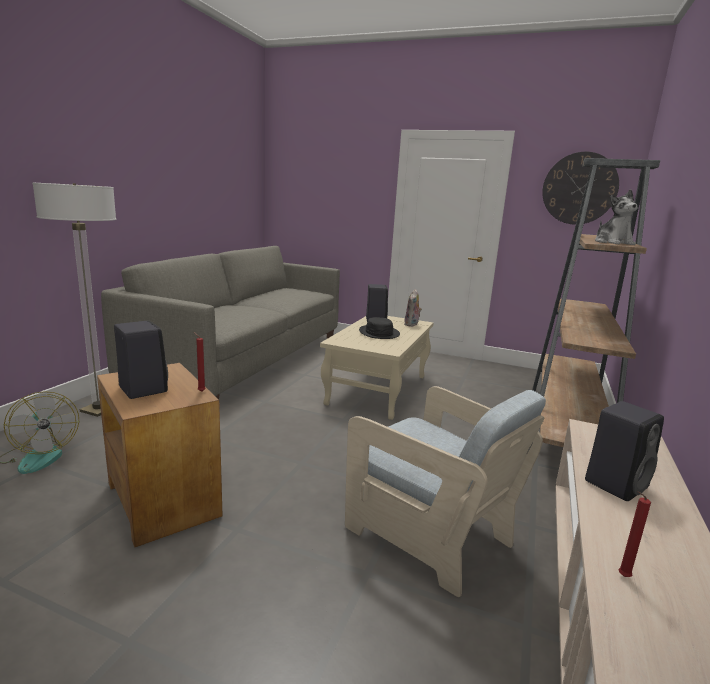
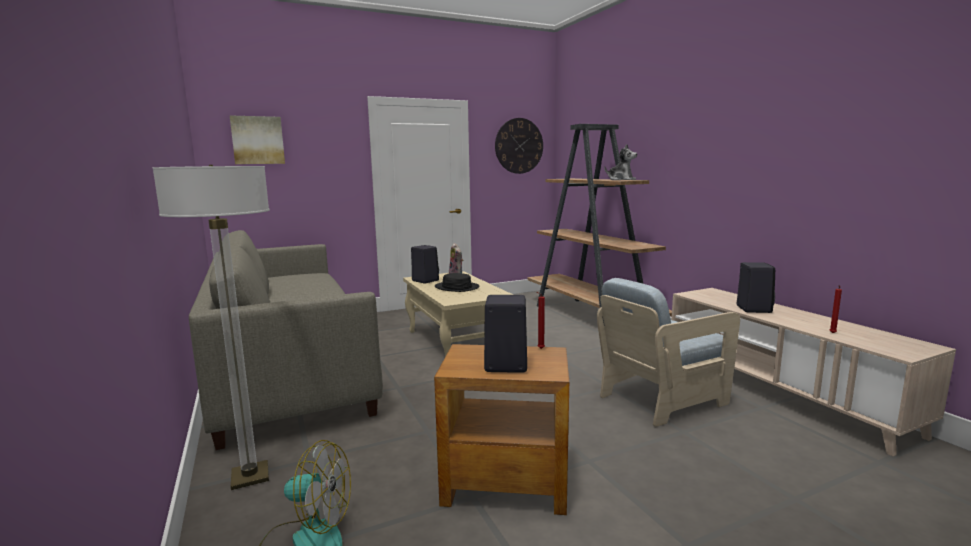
camera: 45 degrees left, 5 degrees down
beige armchair [345,386,546,597] -> beige armchair turned 150 degrees clockwise [597,278,740,427]
none -> picture [230,116,285,164]

